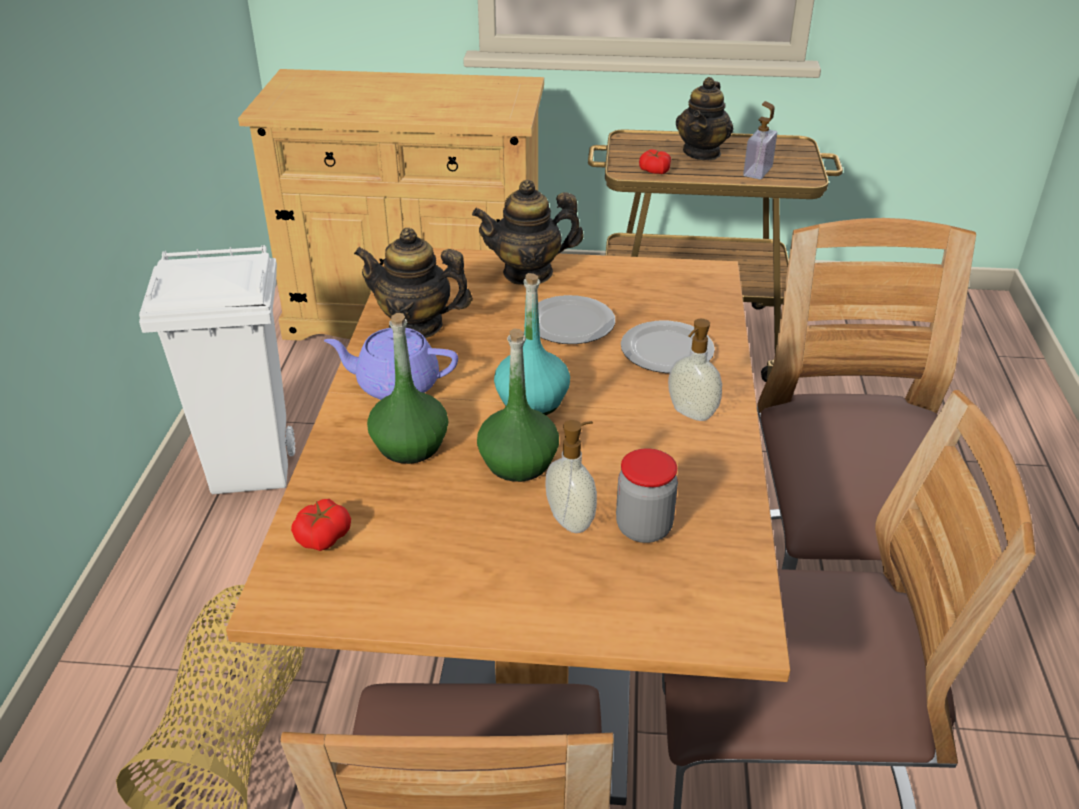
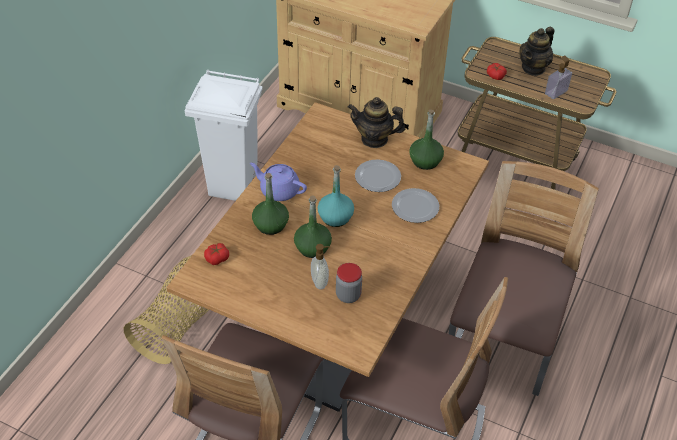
camera: 20 degrees right, 10 degrees up
teapot [354,228,473,339] -> none
soap dispenser [668,319,722,421] -> none
none -> green bottle [409,110,444,170]

